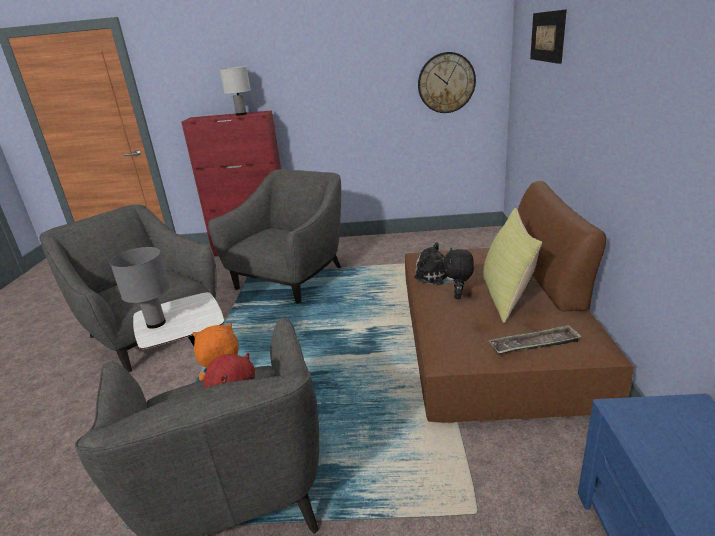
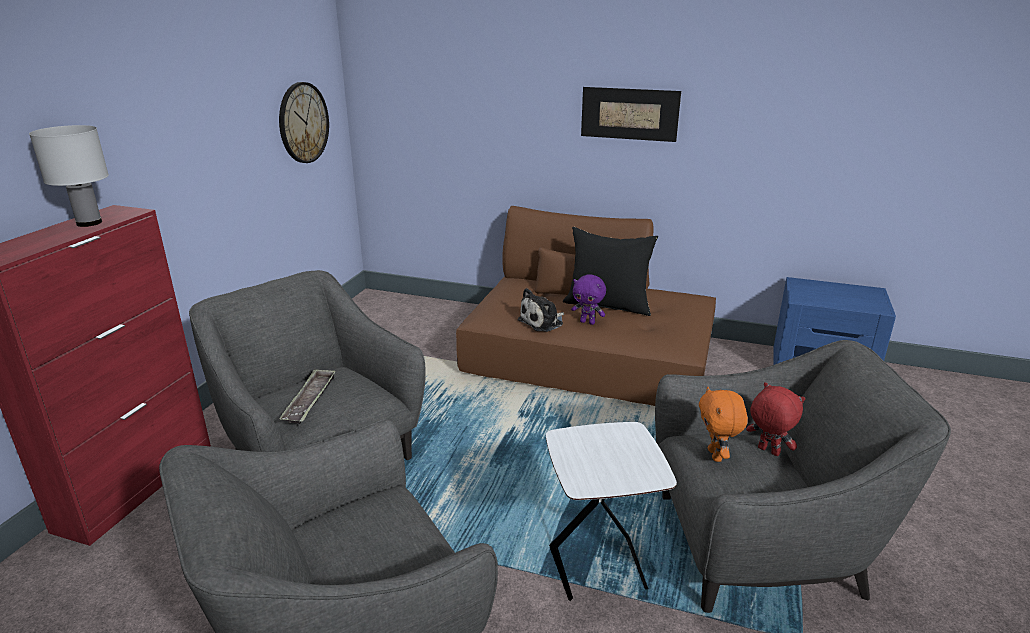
camera: 75 degrees left, 0 degrees up
grey table lamp [110,247,170,329] -> none
black plush toy [444,248,474,299] -> purple plush toy [571,275,606,325]
yellow pillow [483,208,542,323] -> black pillow [563,227,658,316]
tray [489,324,582,354] -> tray moved to [280,369,336,424]
picture [530,9,567,64] -> picture moved to [581,87,681,142]

